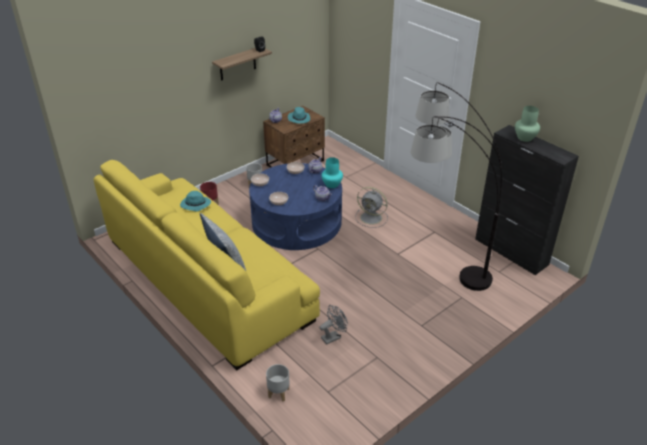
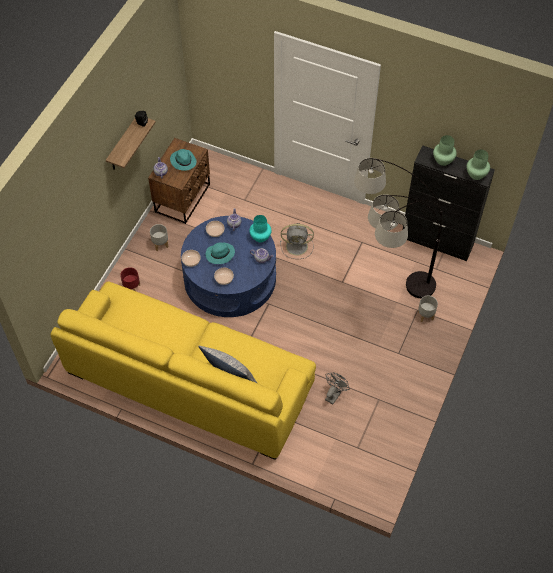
camera: 25 degrees left, 20 degrees up
turquoise hat [180,191,211,212] -> turquoise hat moved to [206,242,235,264]
grey planter [266,364,290,401] -> grey planter moved to [418,296,438,322]
none -> green vase [467,149,490,180]

